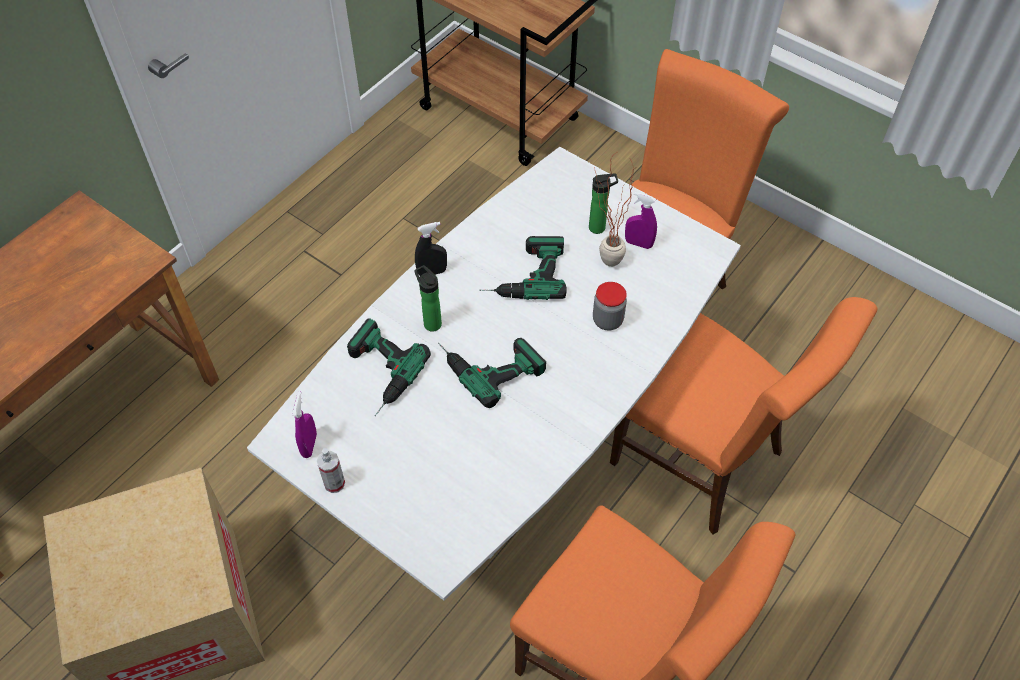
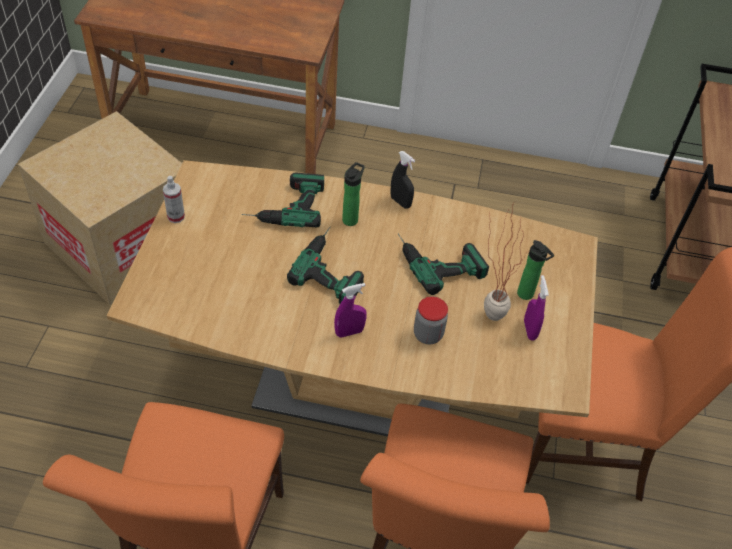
camera: 60 degrees right, 5 degrees down
white dining table [247,147,741,601] -> brown dining table [107,160,598,437]
purple spray bottle [292,392,317,458] -> purple spray bottle moved to [334,283,367,338]

